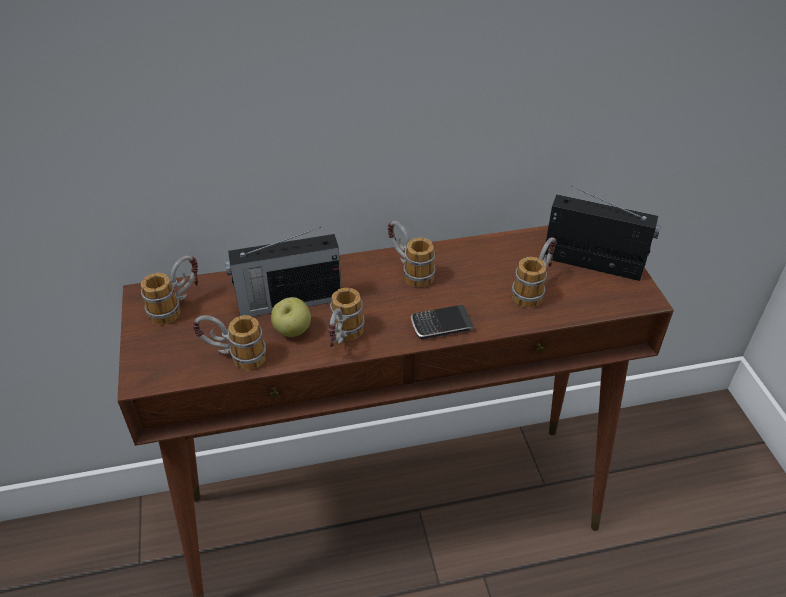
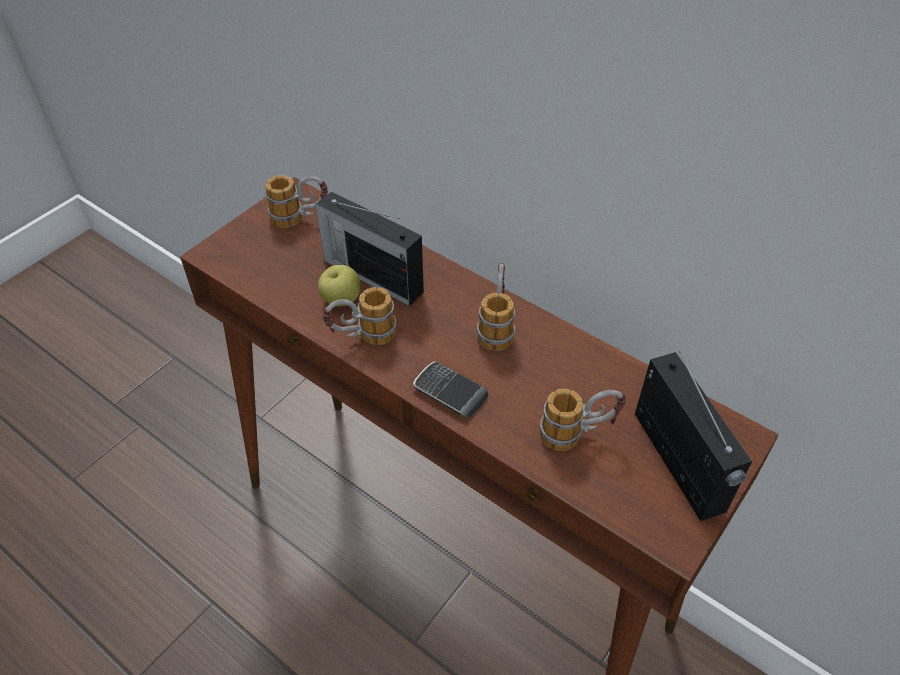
camera: 50 degrees right, 5 degrees up
mug [192,315,266,370] -> none

